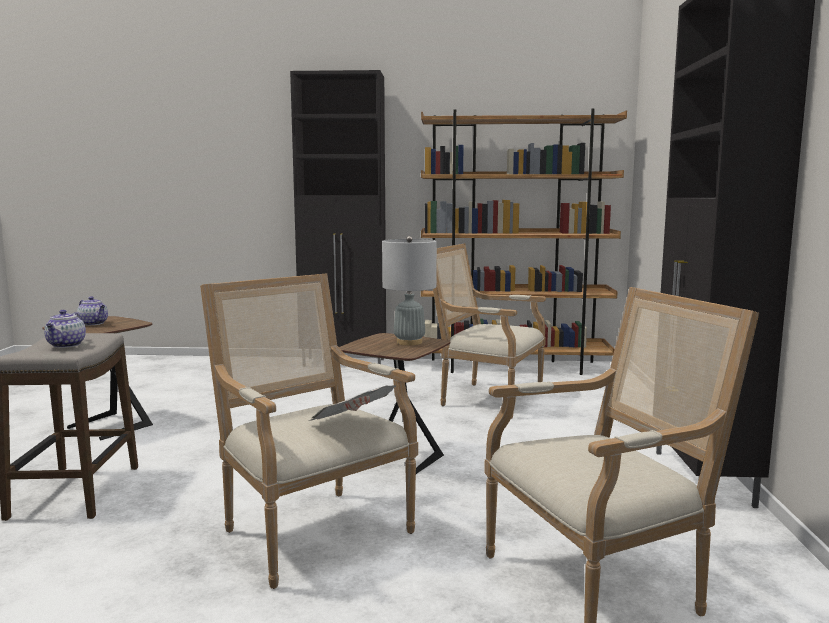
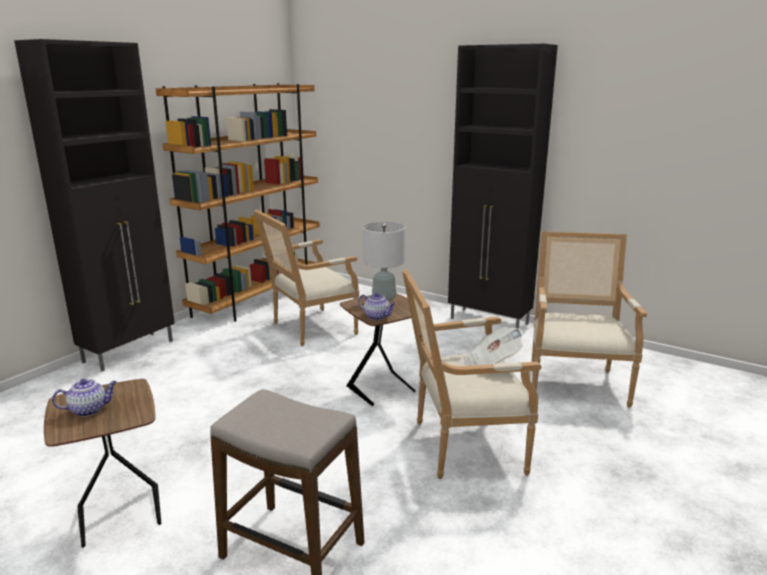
camera: 60 degrees left, 10 degrees up
teapot [44,310,86,348] -> teapot moved to [358,293,396,320]

